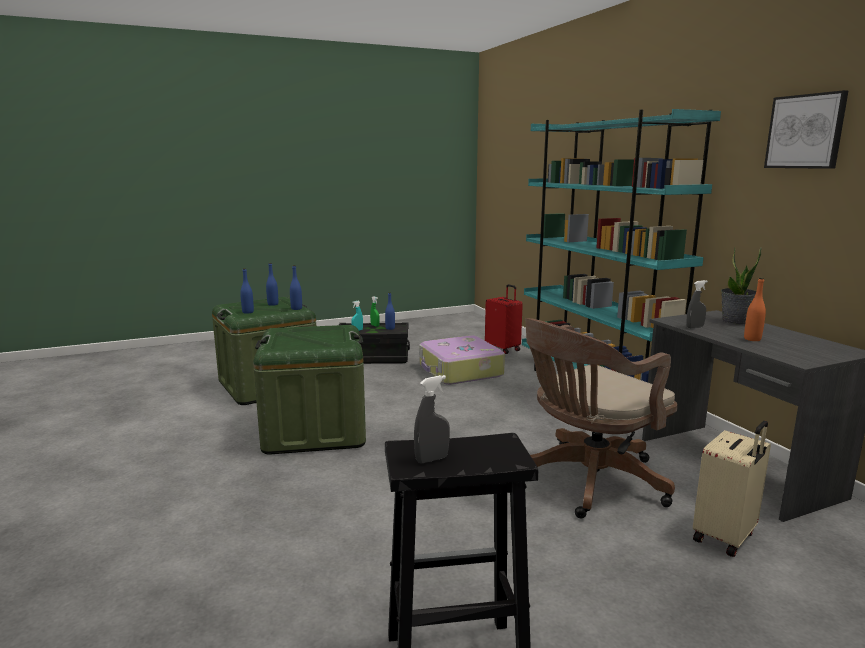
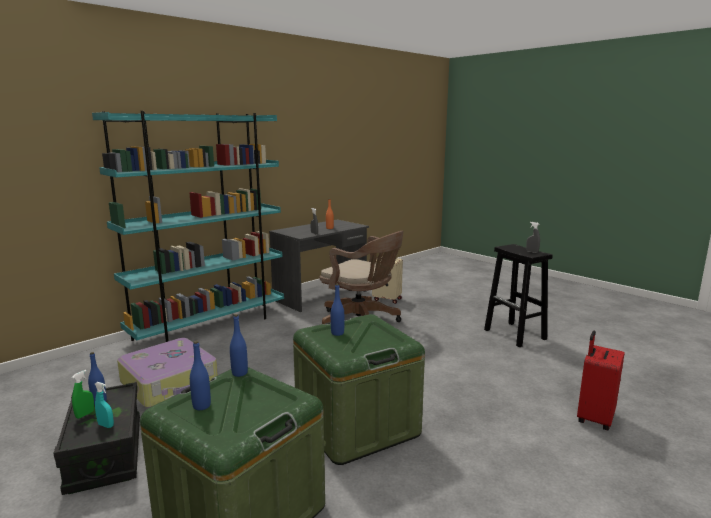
camera: 110 degrees left, 0 degrees up
blue bottle [240,268,254,314] -> blue bottle moved to [331,284,344,336]
red suitcase [485,284,523,354] -> red suitcase moved to [577,331,625,431]
potted plant [721,247,762,325] -> none
picture [764,90,848,169] -> none

